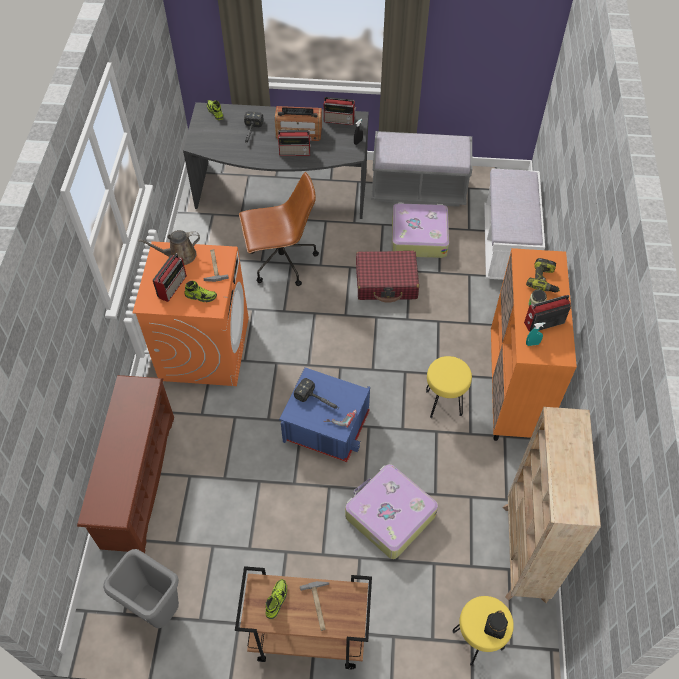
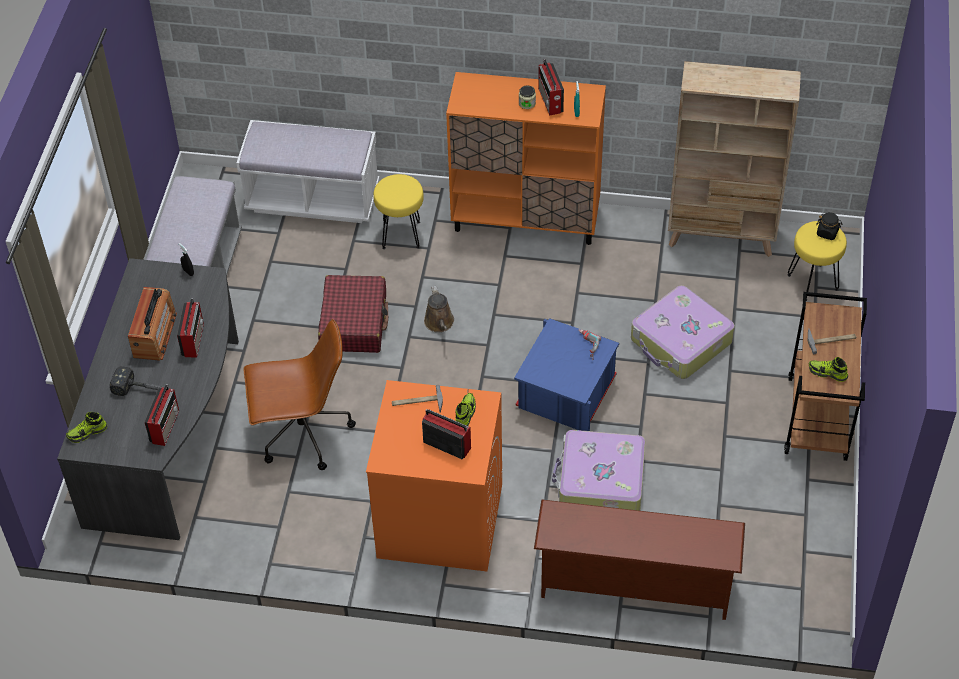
camera: 85 degrees left, 5 degrees down
grey trash can [103,549,179,628] -> none
brown watering can [138,230,200,265] -> brown watering can moved to [424,286,454,332]
brown office chair [239,172,319,286] -> brown office chair turned 90 degrees clockwise [244,319,356,470]
hammer [294,378,338,409] -> none
radio [324,97,356,125] -> radio moved to [145,384,179,446]
suitcase [392,203,449,258] -> suitcase moved to [552,430,645,511]
yellow stool [426,356,472,418] -> yellow stool moved to [373,174,424,249]
power drill [526,258,560,292] -> none

